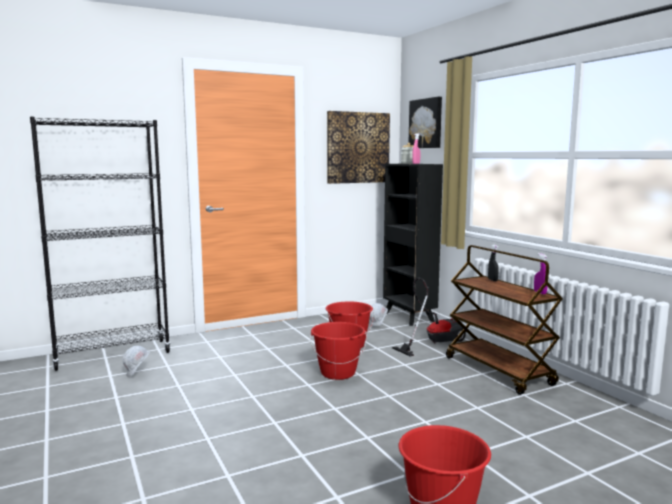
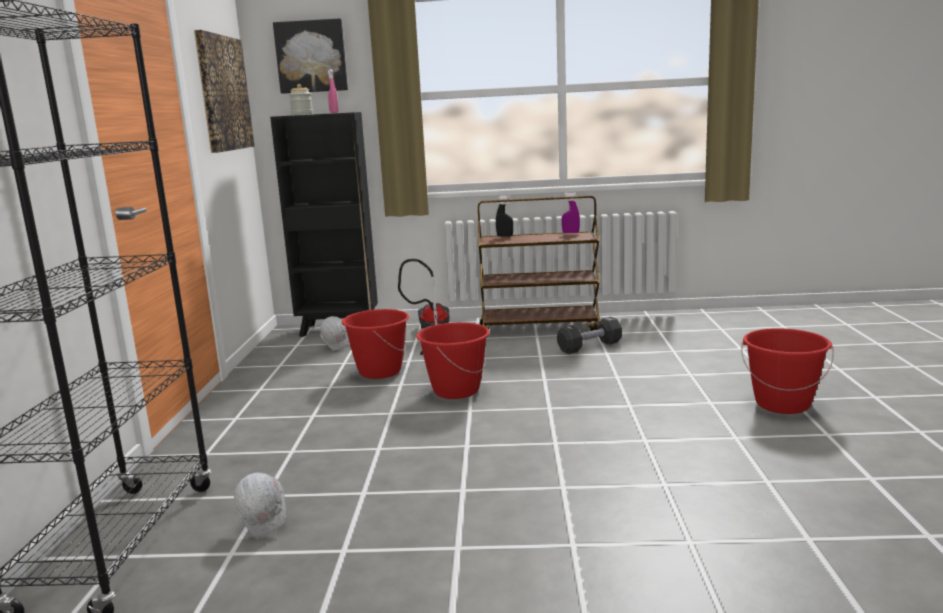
camera: 60 degrees left, 5 degrees up
none -> black dumbbell [557,317,622,354]

